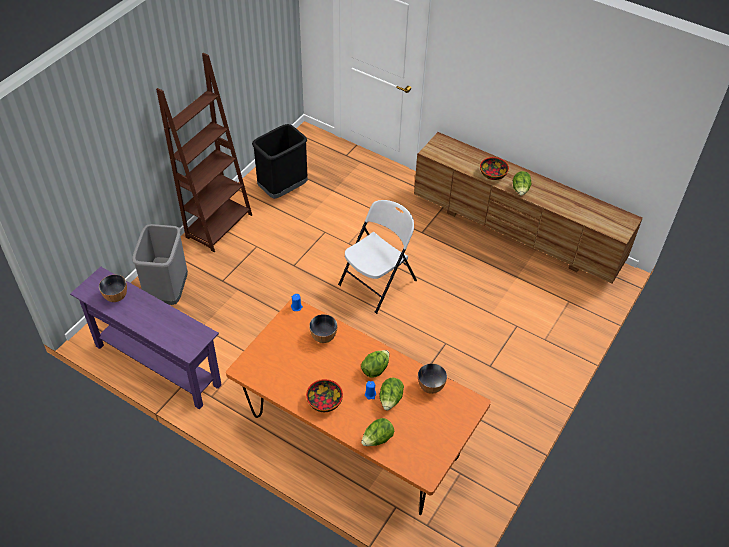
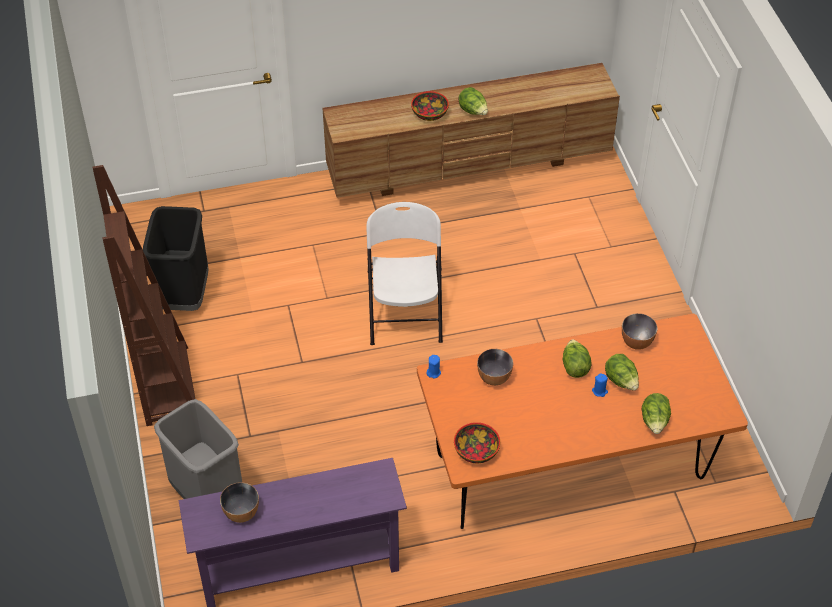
camera: 45 degrees left, 0 degrees up
bowl [306,379,343,412] -> bowl moved to [454,422,500,463]

